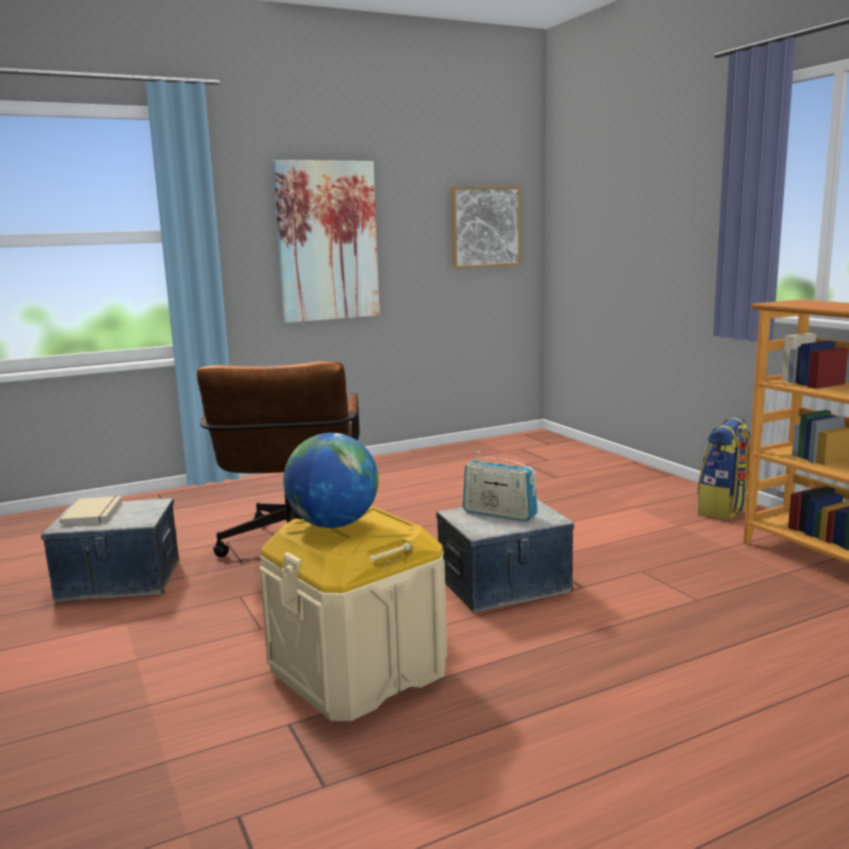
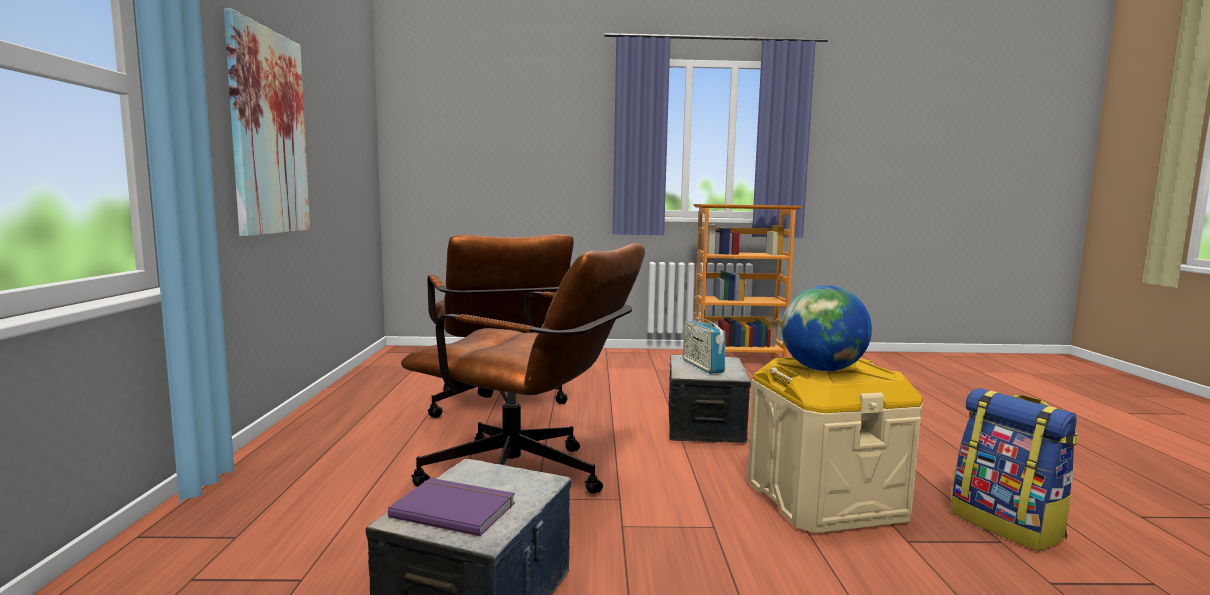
camera: 65 degrees left, 5 degrees down
beige book [59,496,122,525] -> purple book [388,478,515,536]
picture [451,186,521,269] -> none
radio [463,451,538,521] -> radio turned 105 degrees clockwise [683,312,725,374]
backpack [697,417,751,520] -> backpack moved to [951,388,1079,551]
none -> brown office chair [428,234,574,418]

